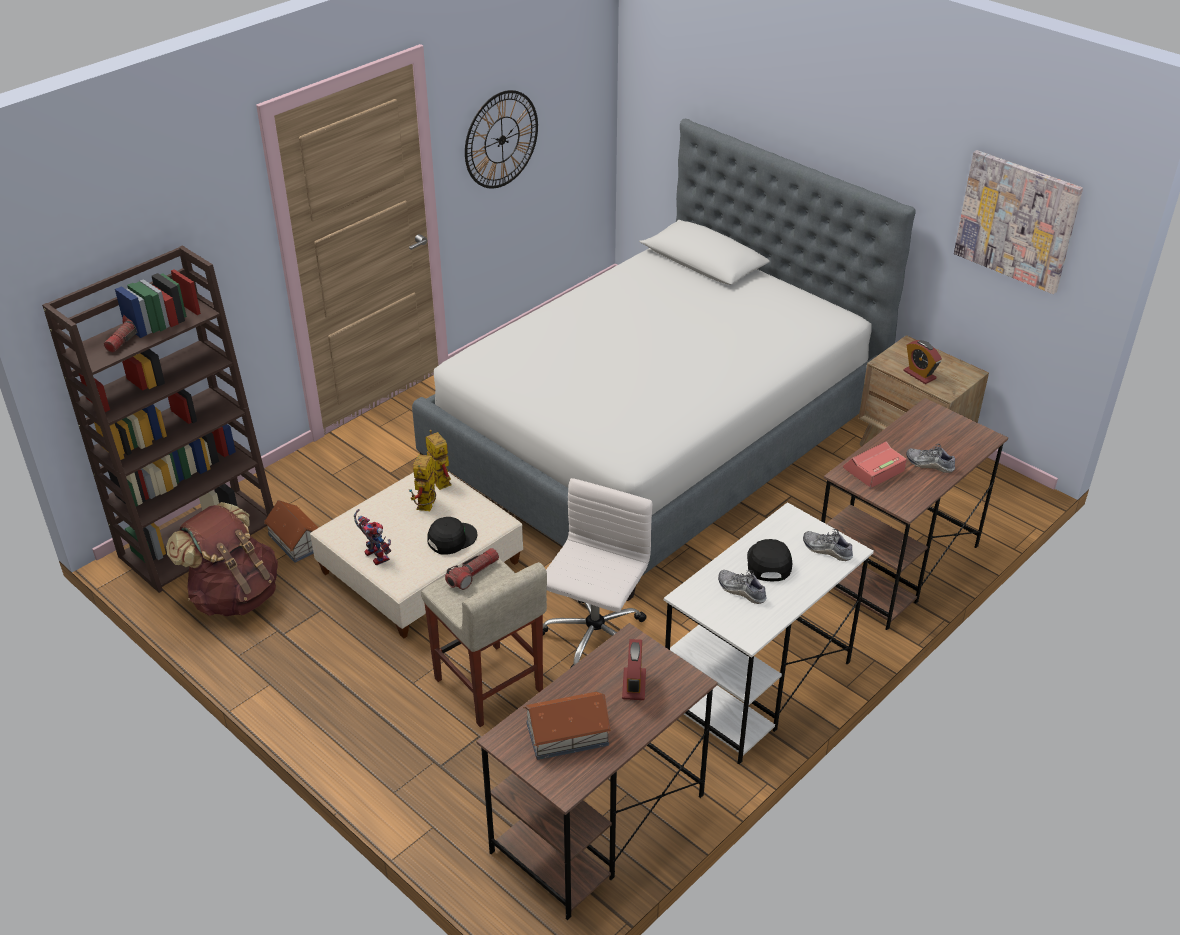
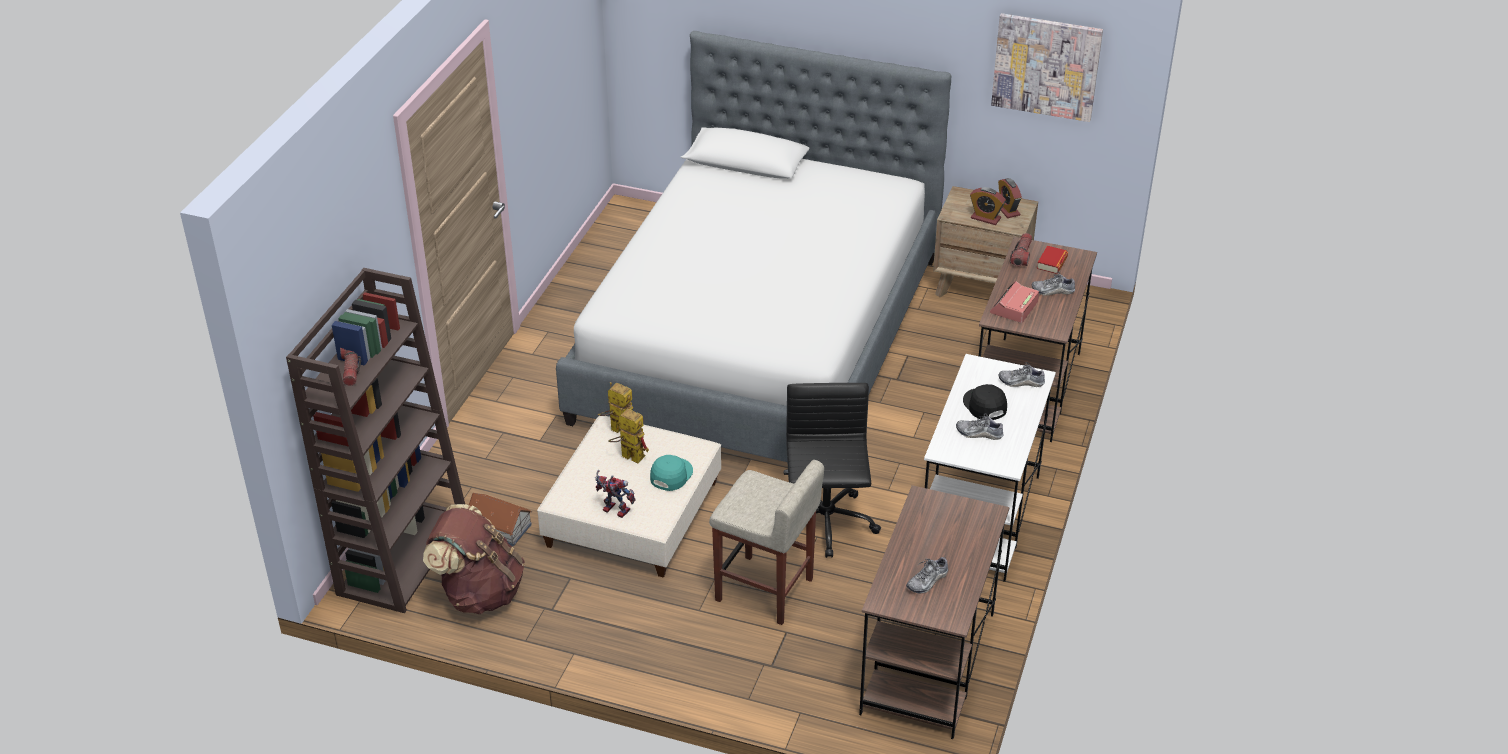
camera: 25 degrees left, 0 degrees up
toy robot [409,454,436,511] -> toy robot turned 135 degrees clockwise [608,408,649,463]
black cap [427,517,477,555] -> turquoise cap [650,455,693,491]
flashlight [445,548,499,590] -> flashlight moved to [1010,233,1032,266]
wall clock [465,90,538,189] -> none
toy house [523,692,612,760] -> shoe [906,557,948,593]
white office chair [543,478,653,667] -> black office chair [783,383,881,558]
alarm clock [622,639,646,700] -> alarm clock moved to [998,178,1022,218]
none -> book [1037,246,1068,274]

